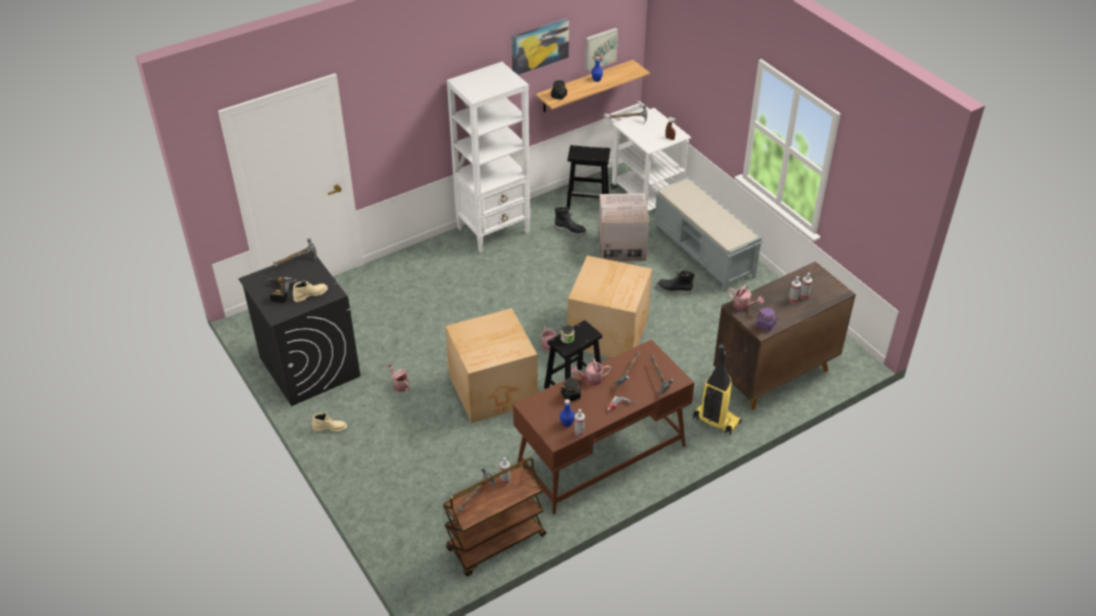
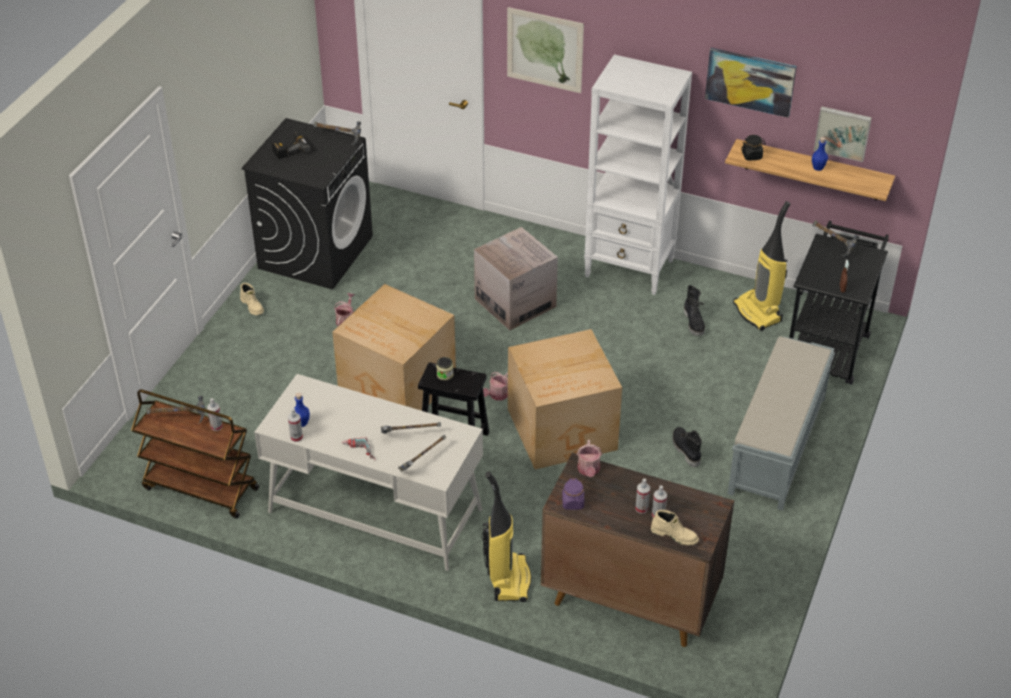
camera: 55 degrees right, 0 degrees up
beige boot [293,281,328,302] -> beige boot moved to [651,510,699,545]
brown desk [513,340,694,515] -> white desk [254,374,483,571]
black jar [561,378,581,401] -> none
black stool [567,145,610,210] -> vacuum cleaner [733,201,790,331]
watering can [571,358,611,385] -> none
cardboard box [598,193,649,262] -> cardboard box moved to [474,227,558,330]
white cart [604,101,691,211] -> black cart [789,221,889,385]
none -> picture [507,7,584,93]

